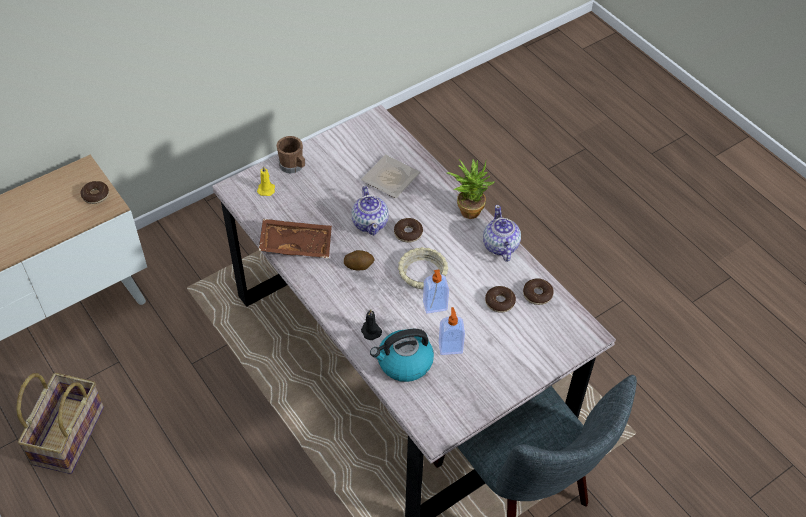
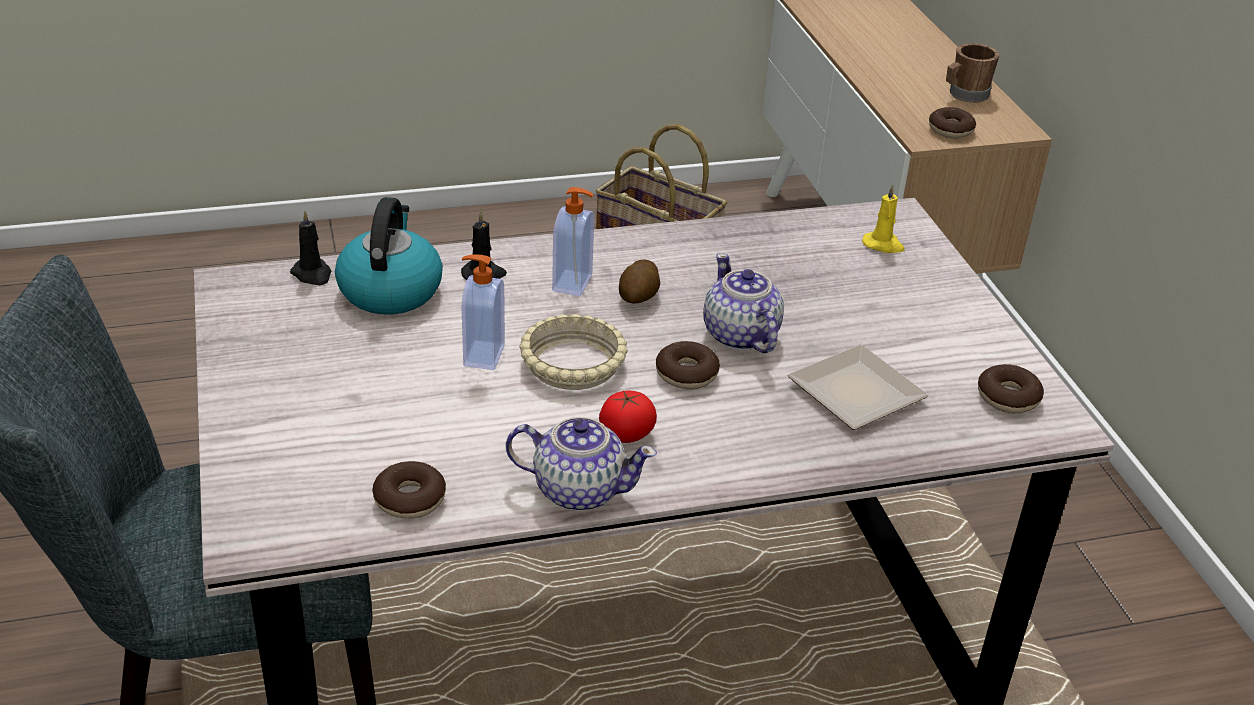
camera: 110 degrees right, 15 degrees down
brown tray [259,219,332,258] -> none
brown mug [276,136,305,173] -> brown mug moved to [946,43,999,103]
teapot [351,186,389,235] -> teapot turned 60 degrees clockwise [703,253,784,353]
soap dispenser [439,307,465,355] -> soap dispenser moved to [552,187,594,296]
potted plant [447,159,494,219] -> none
donut [485,286,516,313] -> donut moved to [978,364,1044,413]
none -> black candle [290,211,331,285]
none -> tomato [599,390,657,443]

